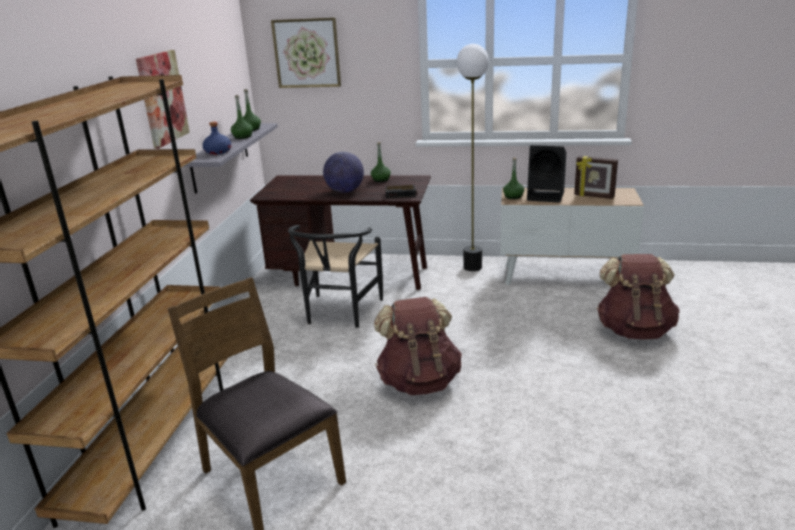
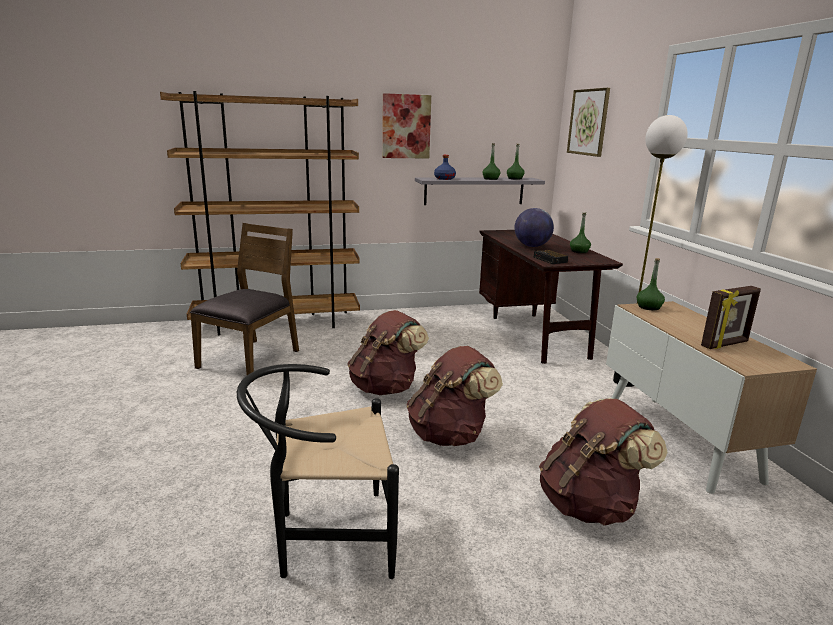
camera: 65 degrees right, 5 degrees down
black chair [288,225,383,328] -> black chair moved to [237,364,399,579]
black speaker [527,145,566,203] -> none
picture frame [574,156,618,199] -> picture frame turned 120 degrees counterclockwise [701,286,761,349]
none -> brown backpack [406,346,503,446]

